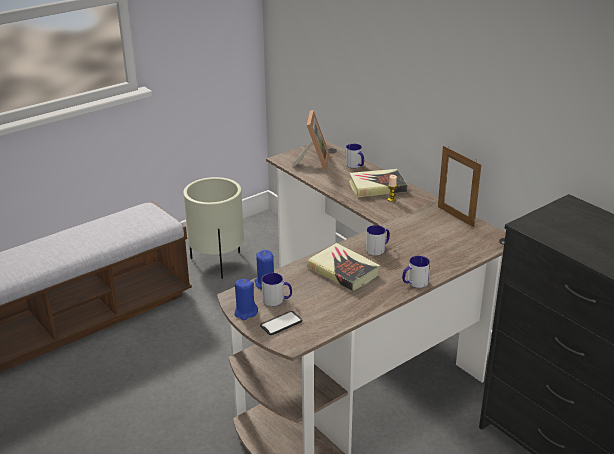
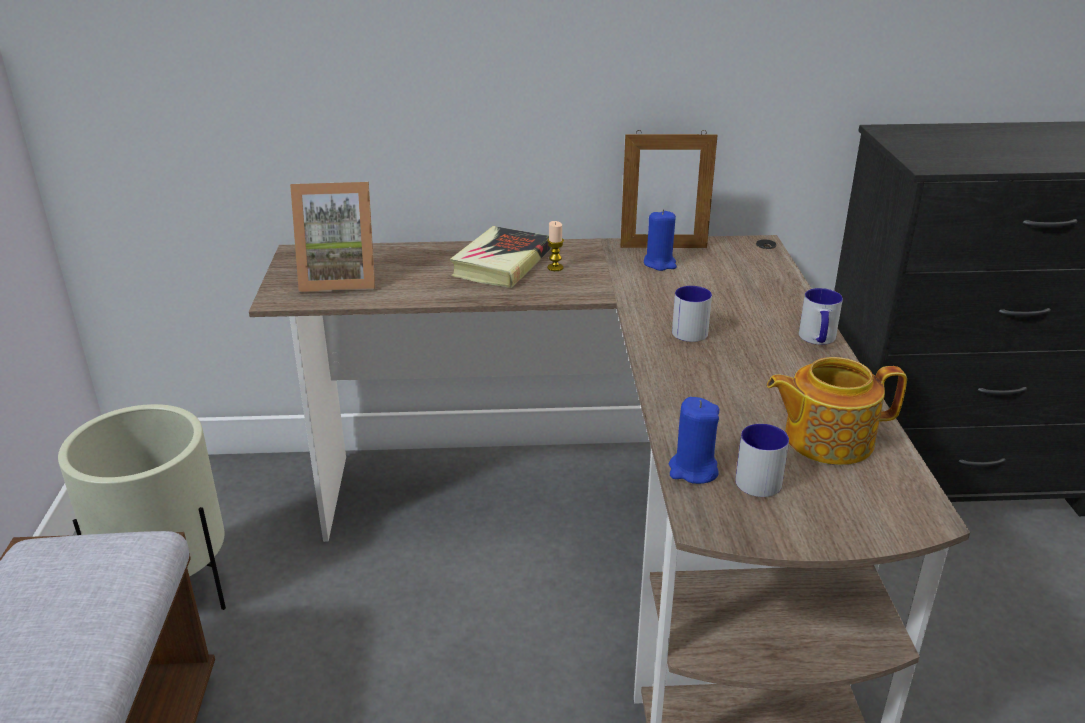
camera: 55 degrees left, 0 degrees up
blue candle [234,279,258,320] -> blue candle moved to [644,209,677,271]
phone [260,311,302,335] -> none
picture frame [292,110,330,170] -> picture frame turned 135 degrees clockwise [290,182,375,292]
book [307,243,380,291] -> none
mug [346,144,364,168] -> none
none -> teapot [767,357,907,465]

